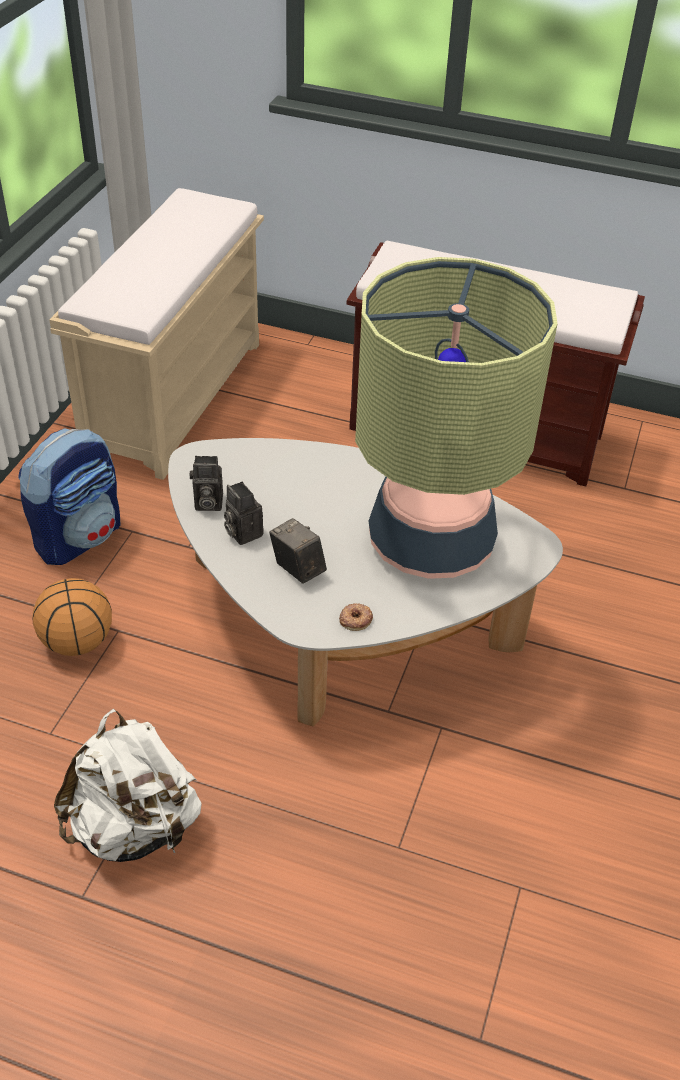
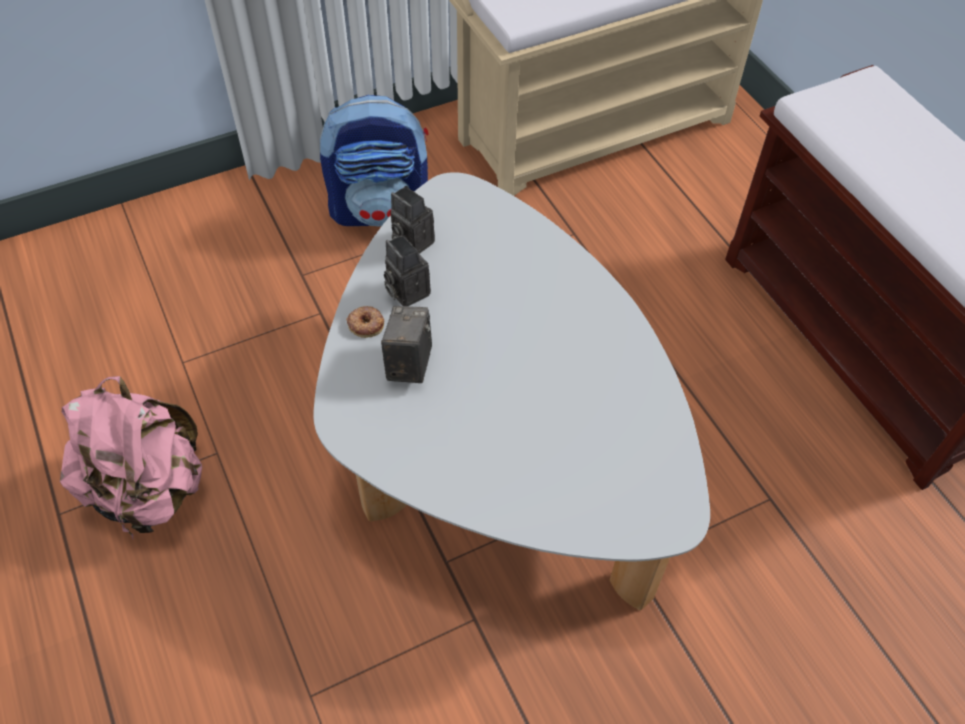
camera: 45 degrees right, 10 degrees up
basketball [33,578,112,656] -> none
white backpack [54,709,202,862] -> pink backpack [60,376,202,539]
camera [224,482,264,545] -> camera turned 45 degrees counterclockwise [384,235,431,306]
donut [339,603,373,631] -> donut moved to [346,306,384,338]
table lamp [355,257,558,579] -> none

